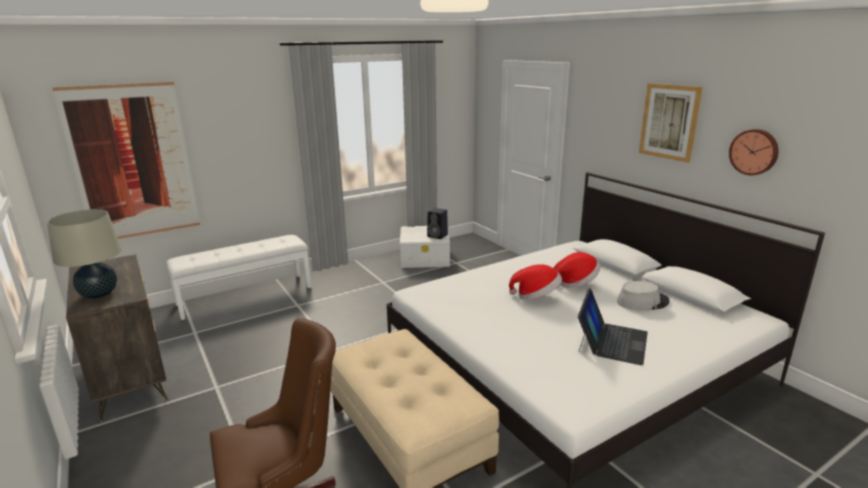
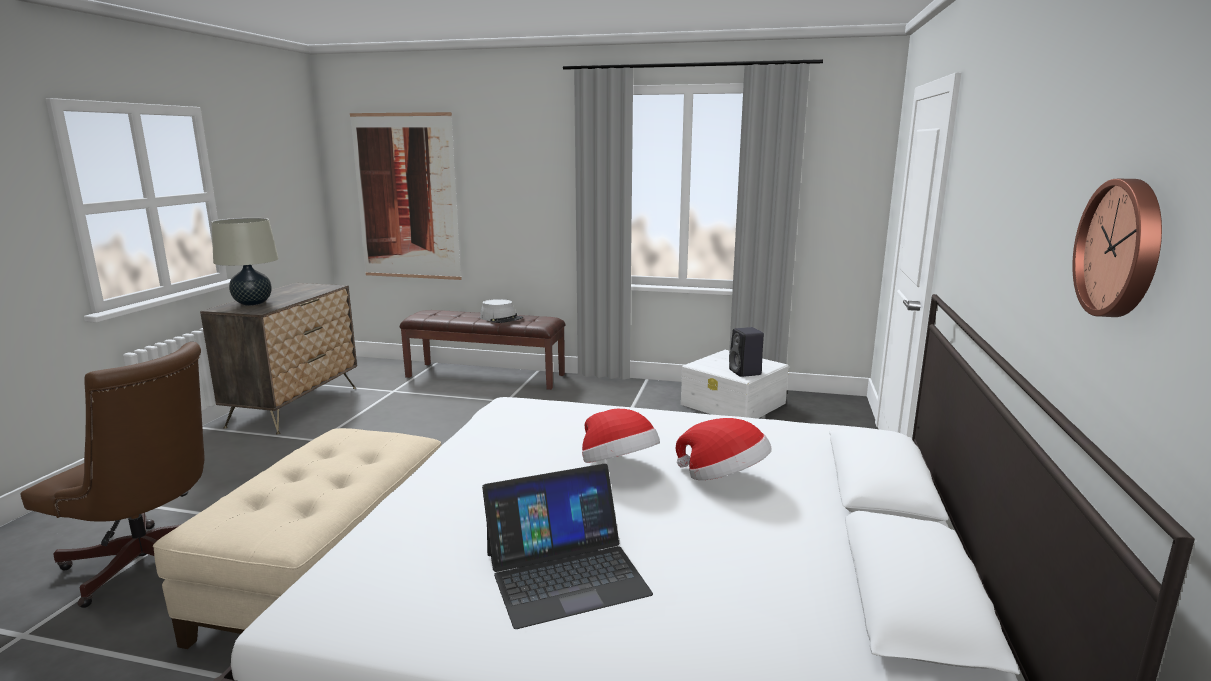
camera: 45 degrees right, 5 degrees down
white bench [166,235,311,320] -> brown bench [400,310,566,390]
grey hat [617,281,670,311] -> grey hat moved to [480,299,523,323]
picture [639,83,703,163] -> none

